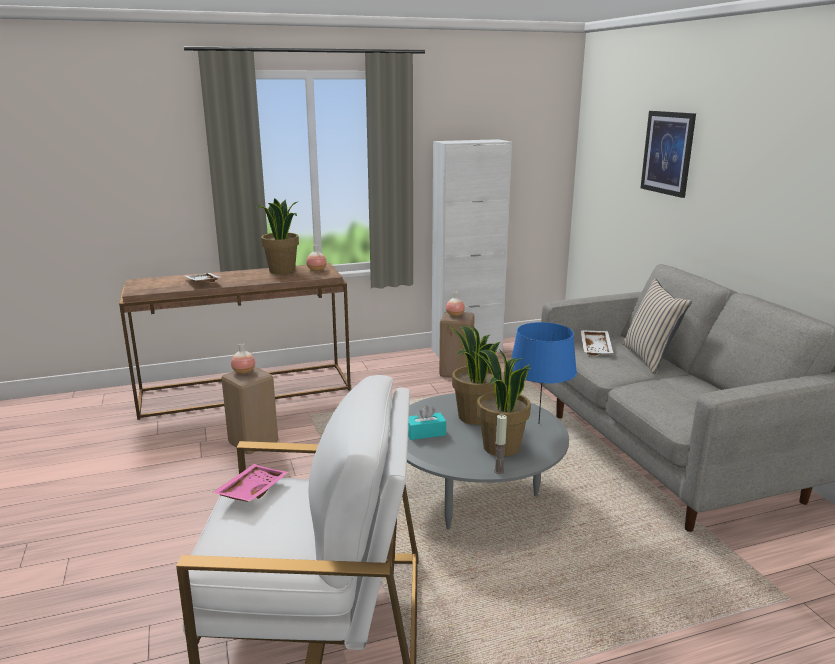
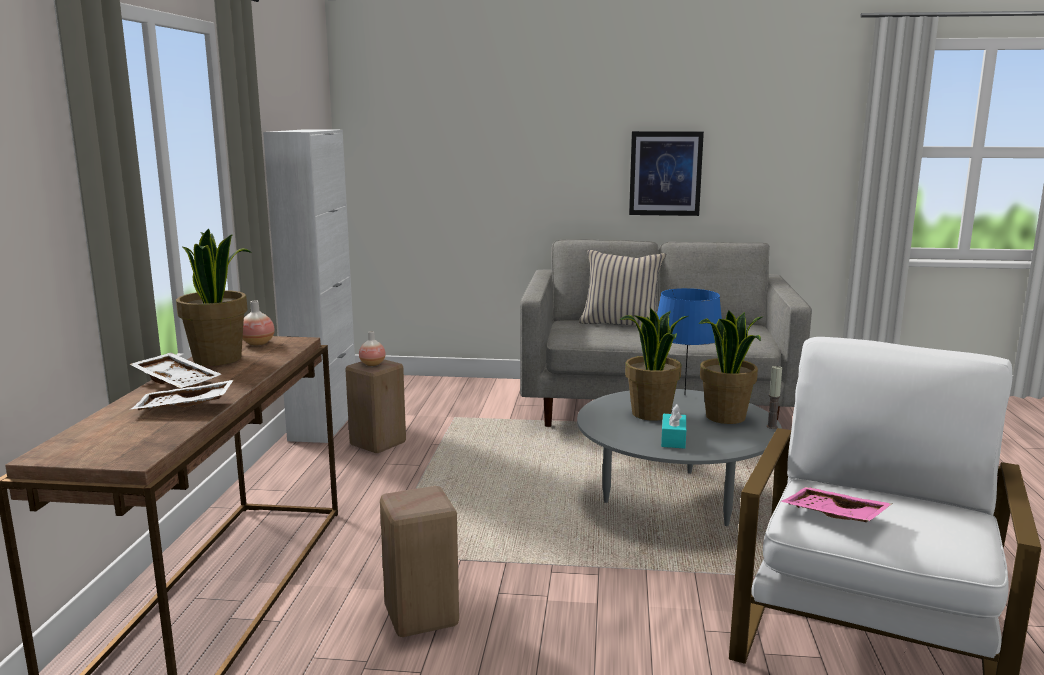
camera: 65 degrees left, 5 degrees down
vase [231,343,255,374] -> none
white tray [581,330,613,355] -> white tray moved to [129,352,221,388]
picture [641,111,696,198] -> picture moved to [629,131,704,216]

